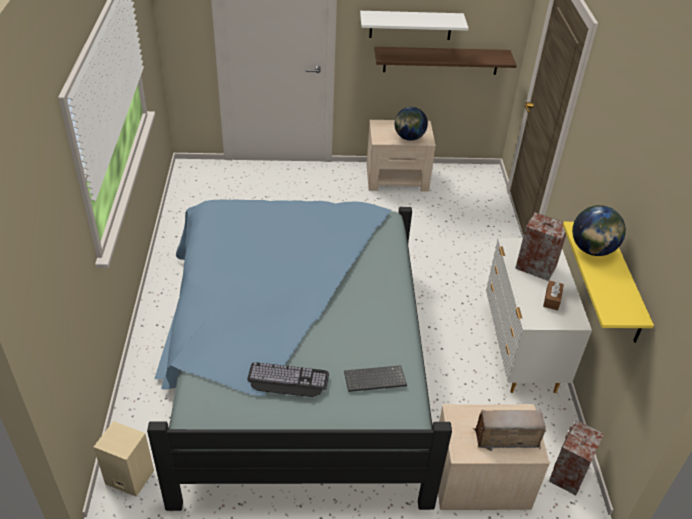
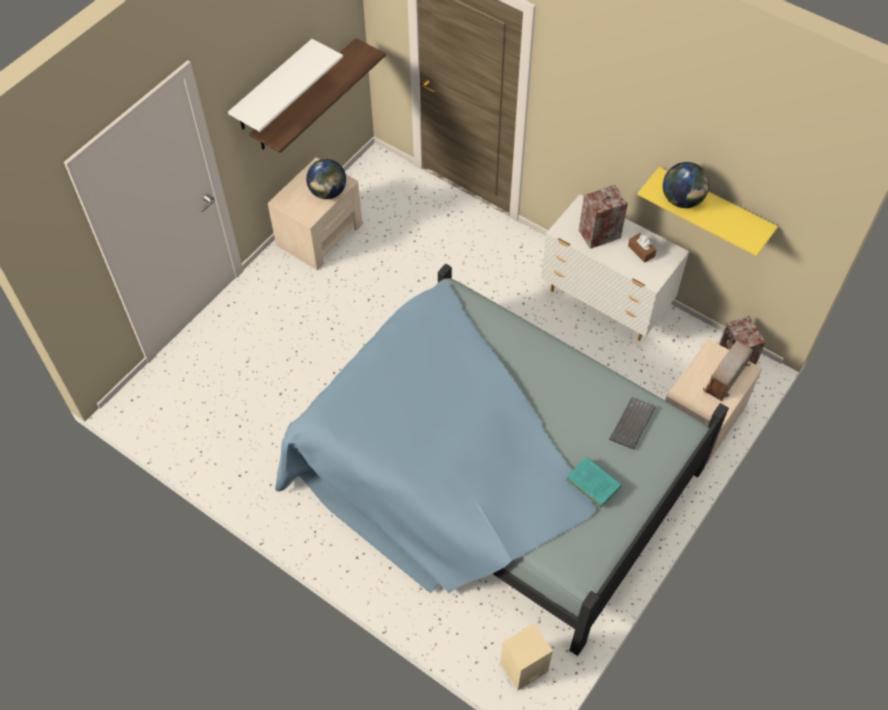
camera: 50 degrees left, 15 degrees up
keyboard [247,362,329,397] -> turquoise book [566,457,622,509]

